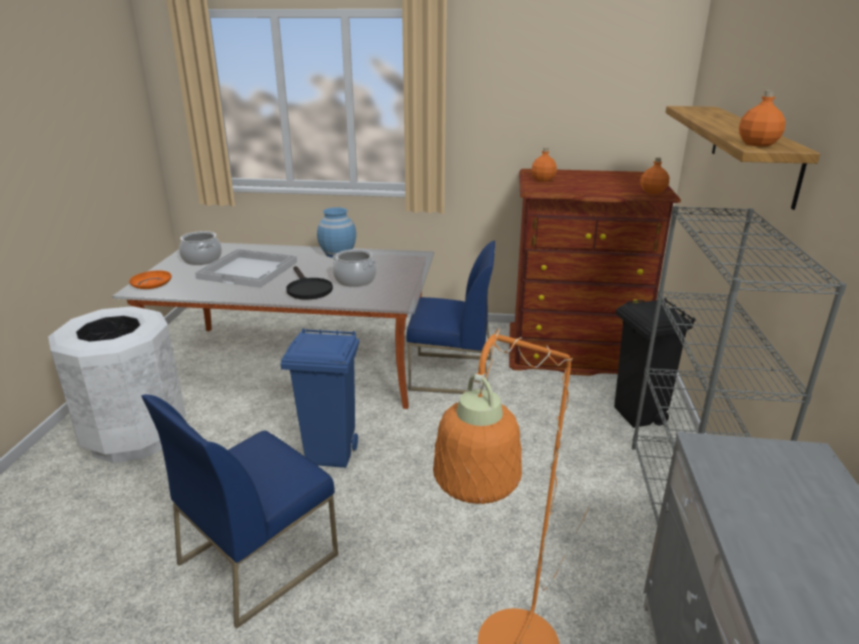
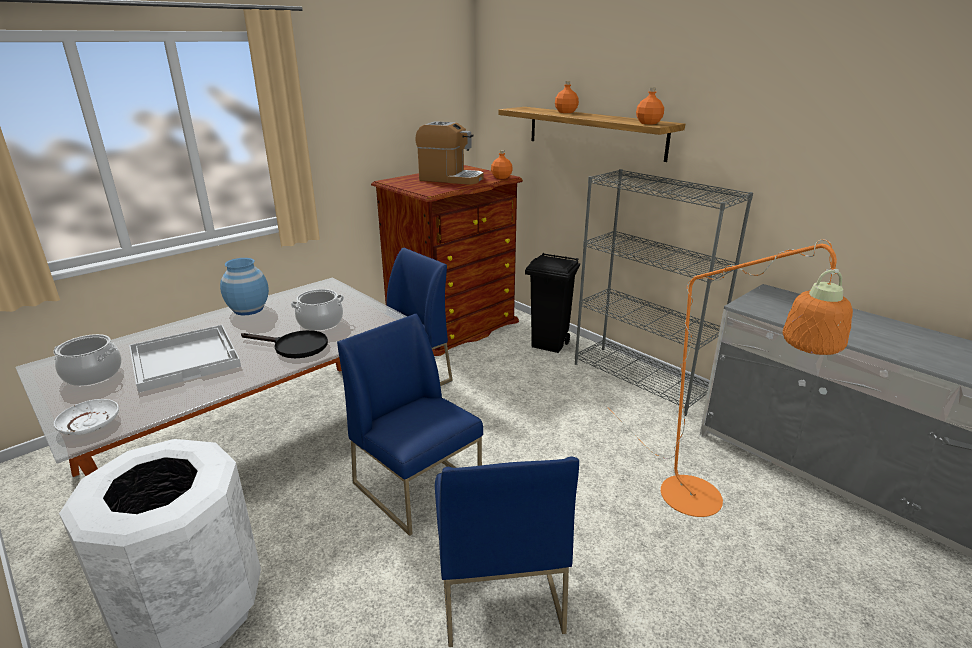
camera: 50 degrees left, 0 degrees up
orange plate [129,270,172,289] -> white plate [54,399,119,435]
blue trash can [280,328,359,468] -> blue chair [337,314,483,536]
orange bottle [532,147,557,182] -> orange bottle moved to [555,81,579,113]
none -> coffee machine [415,121,484,185]

